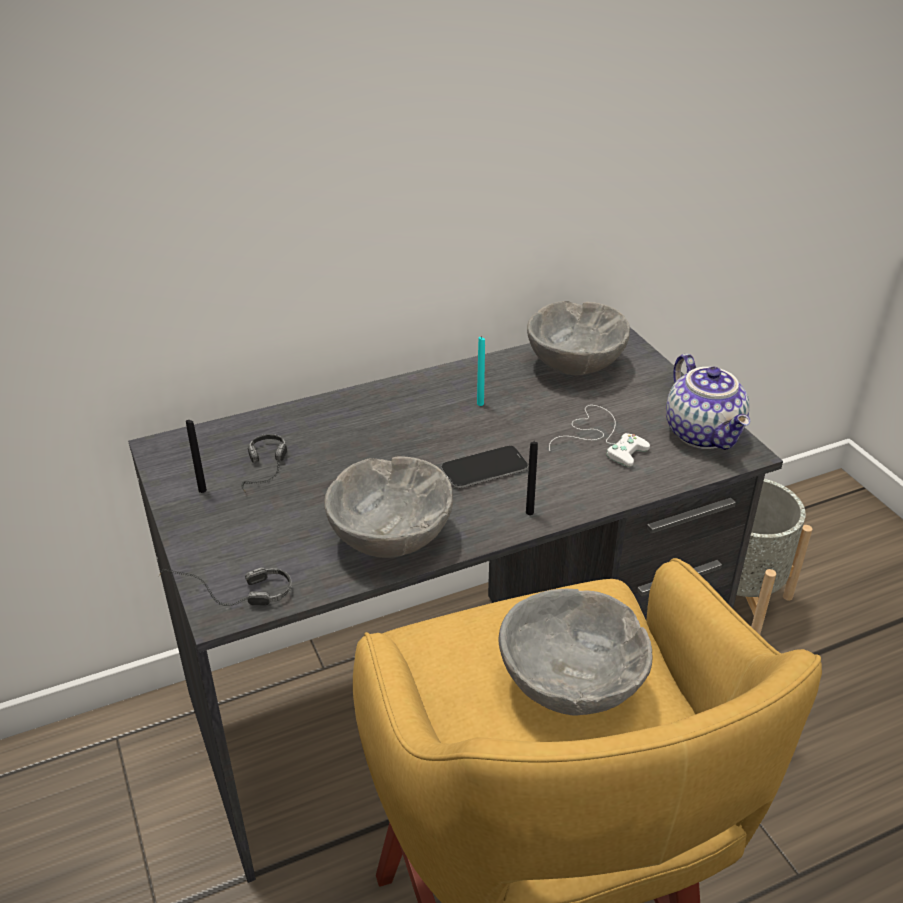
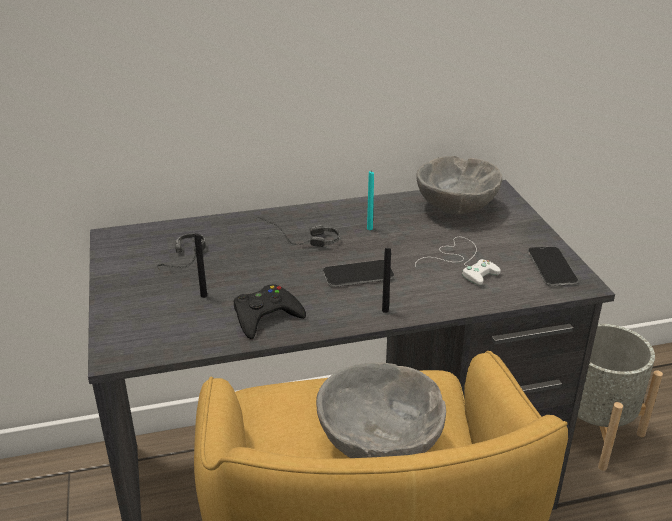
camera: 10 degrees right, 5 degrees down
headphones [159,567,292,606] -> headphones moved to [255,217,340,247]
black candle [186,420,207,493] -> black candle moved to [194,234,207,298]
grey bowl [324,456,453,558] -> black game controller [233,284,306,339]
teapot [666,354,750,450] -> phone [528,247,578,286]

